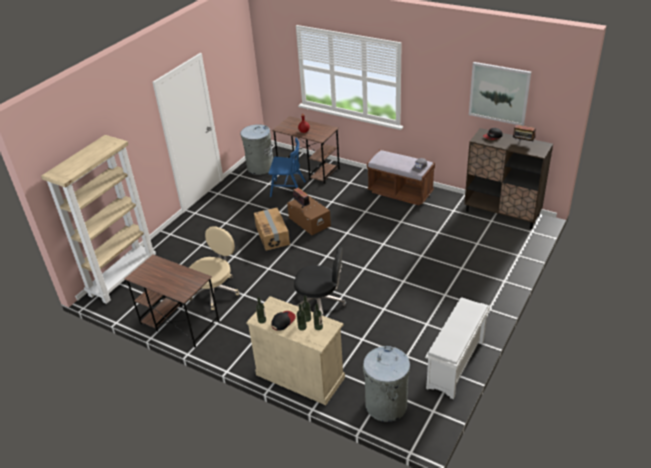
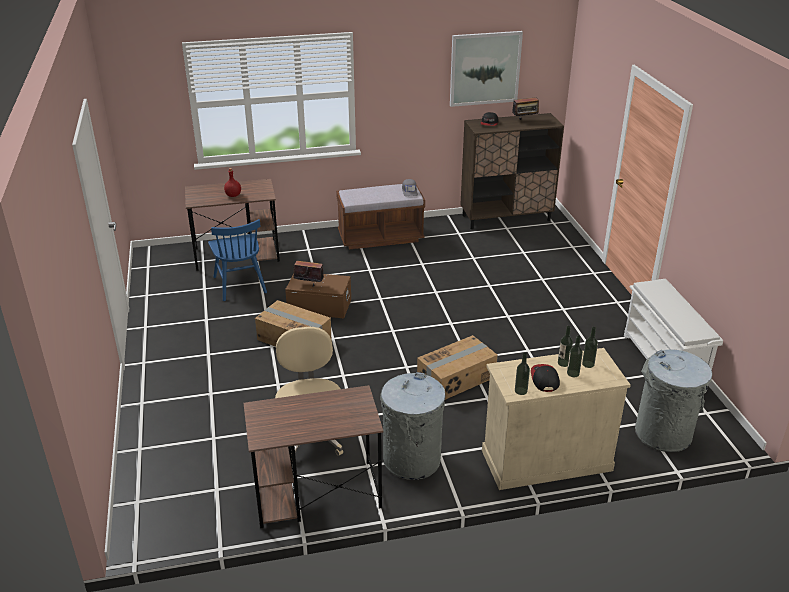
camera: 45 degrees left, 5 degrees down
beige bookcase [41,135,156,304] -> none
grey trash can [240,124,273,175] -> grey trash can moved to [380,372,445,480]
blue chair [269,138,306,197] -> blue chair turned 105 degrees clockwise [208,219,267,301]
black office chair [294,246,347,316] -> cardboard box [417,335,498,400]

